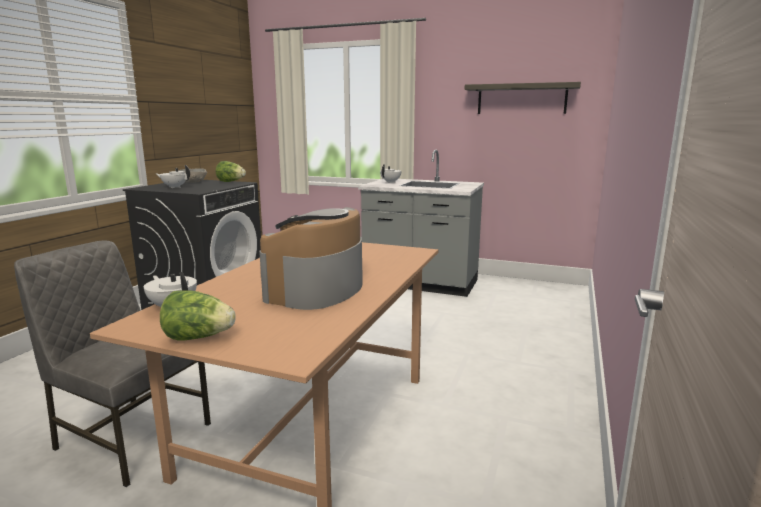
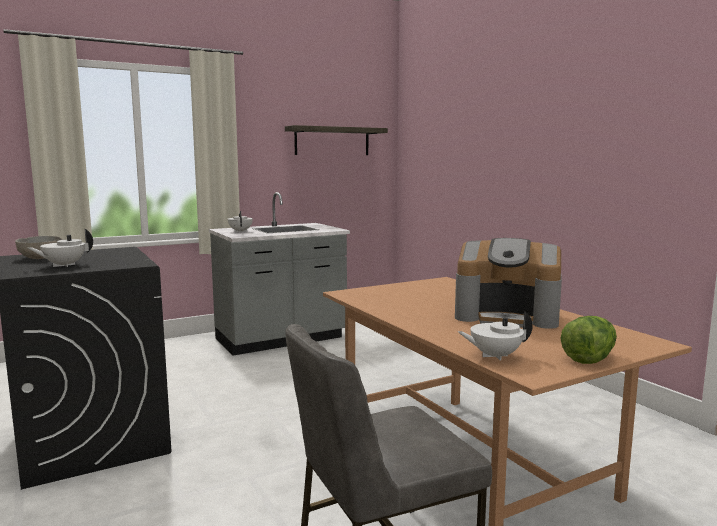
camera: 50 degrees left, 5 degrees down
lettuce [216,161,246,182] -> none
coffee machine [259,207,363,310] -> coffee machine turned 45 degrees counterclockwise [455,238,562,329]

